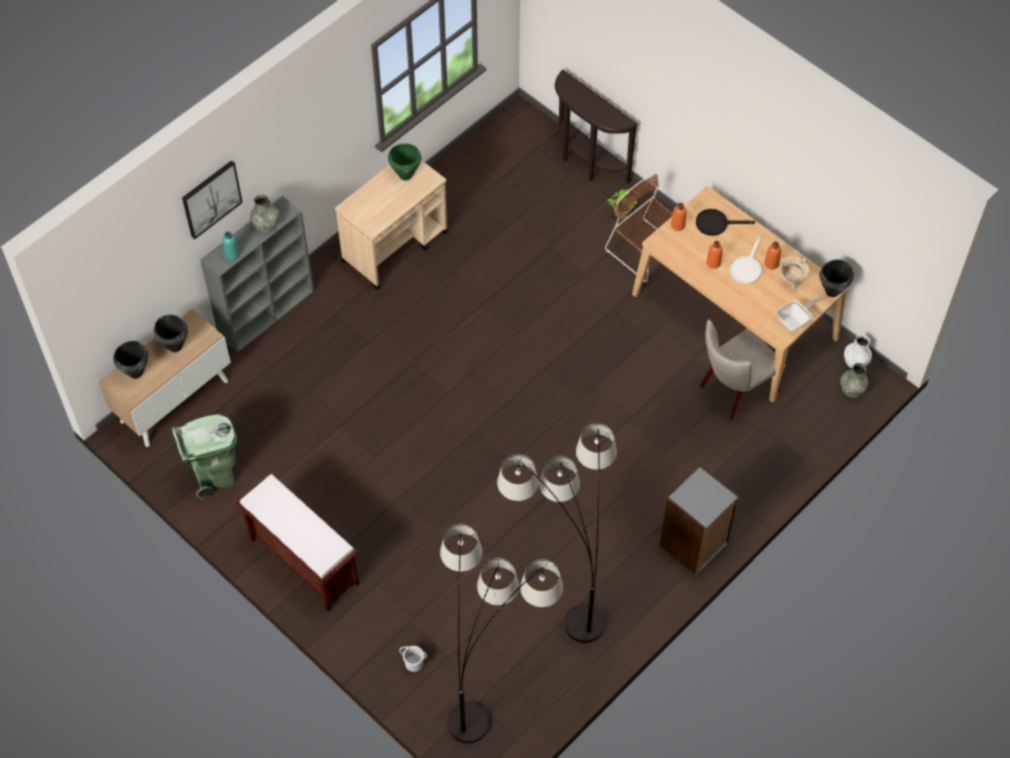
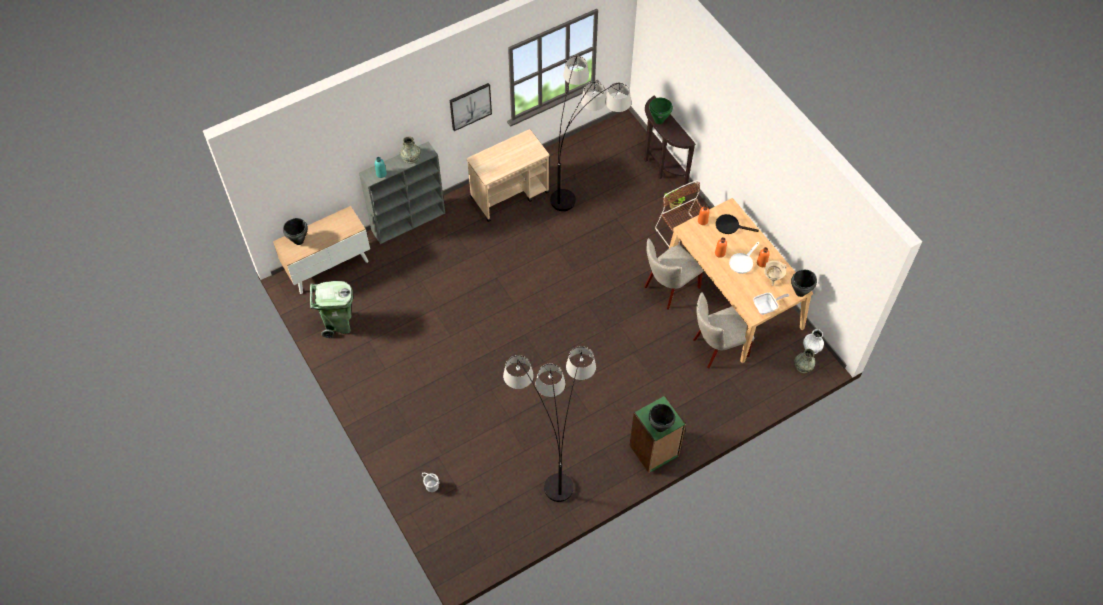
camera: 15 degrees right, 0 degrees up
black cooking pot [154,314,188,352] -> black cooking pot moved to [649,404,675,432]
picture [182,160,243,239] -> picture moved to [450,83,492,131]
brown bench [236,474,359,612] -> none
green cooking pot [388,143,421,181] -> green cooking pot moved to [649,98,673,124]
floor lamp [440,524,563,743] -> floor lamp moved to [550,56,631,211]
grey bookcase [660,466,739,575] -> green bookcase [629,395,686,473]
none -> beige chair [644,238,704,310]

